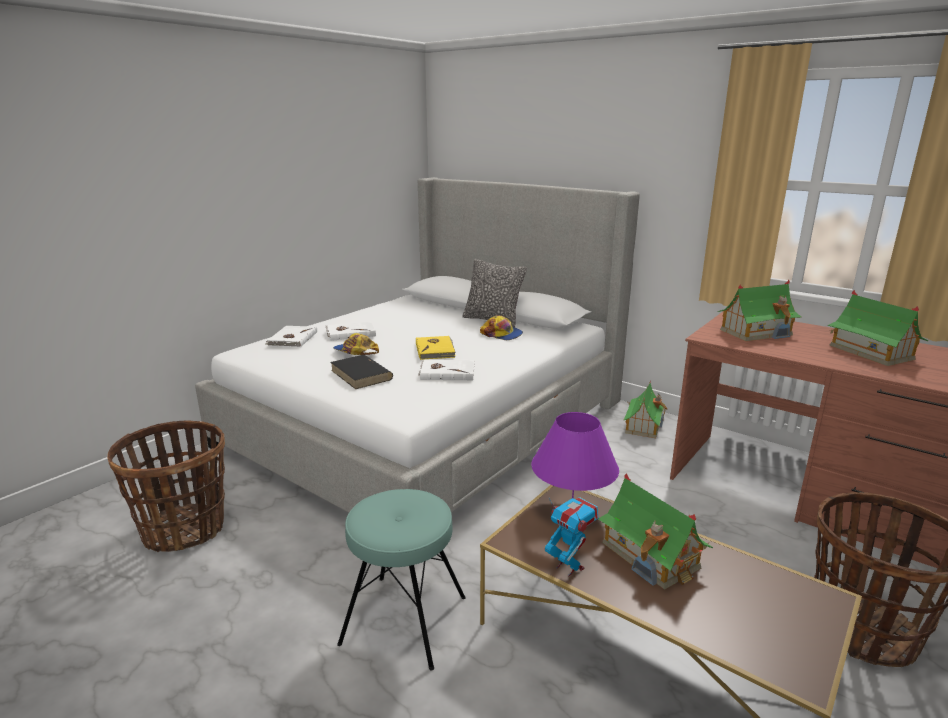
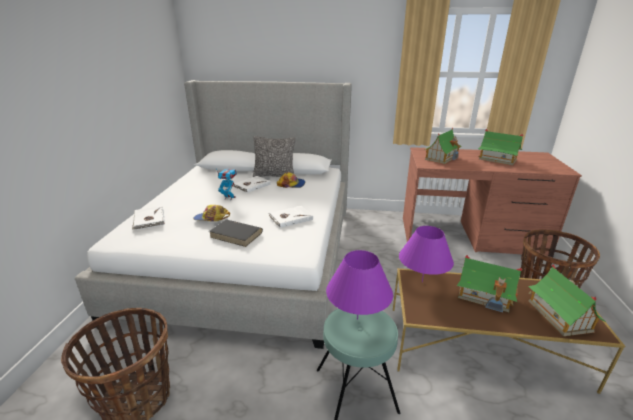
camera: 30 degrees left, 5 degrees up
white book [326,321,376,341] -> white book moved to [233,176,271,193]
yellow book [416,336,456,360] -> none
toy robot [545,497,598,576] -> toy robot moved to [216,169,237,200]
toy house [624,380,667,438] -> toy house moved to [528,264,606,336]
none -> purple table lamp [326,250,393,320]

